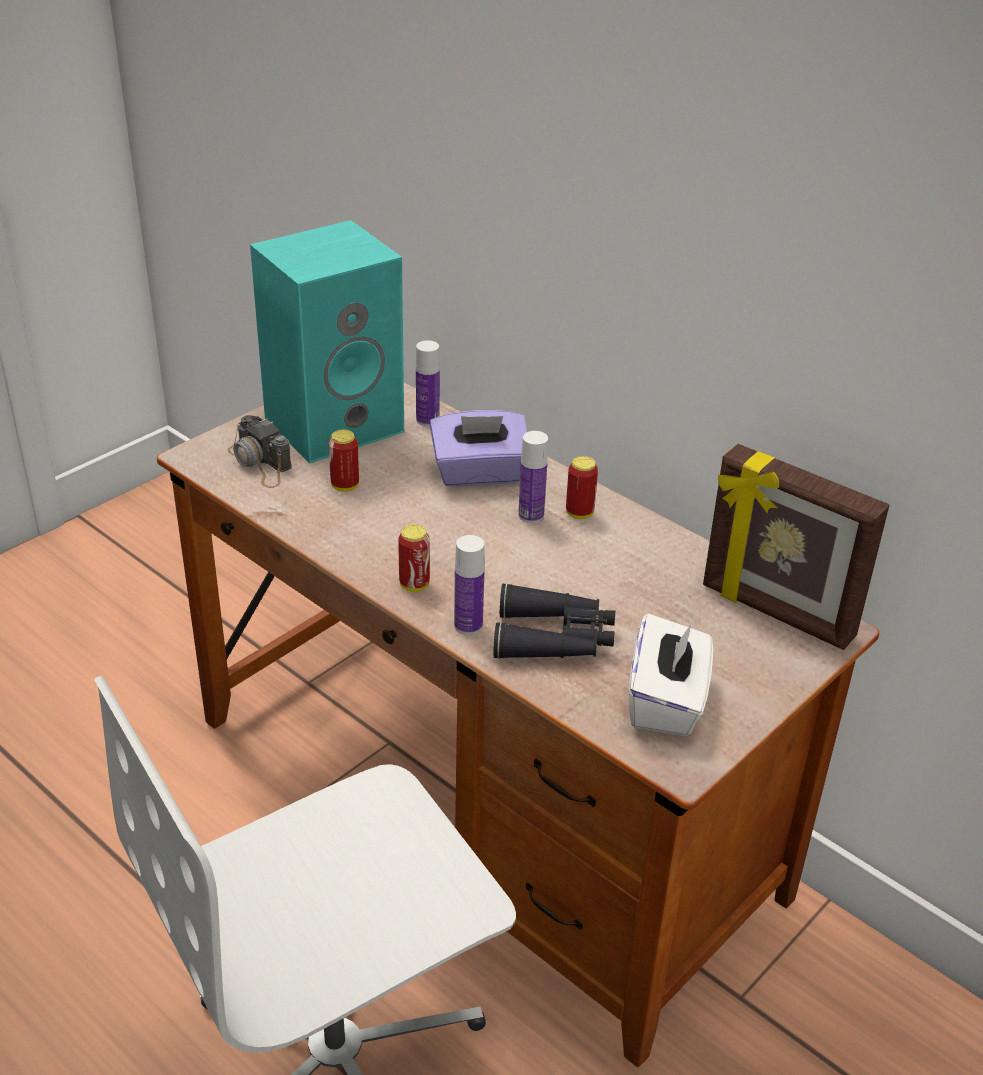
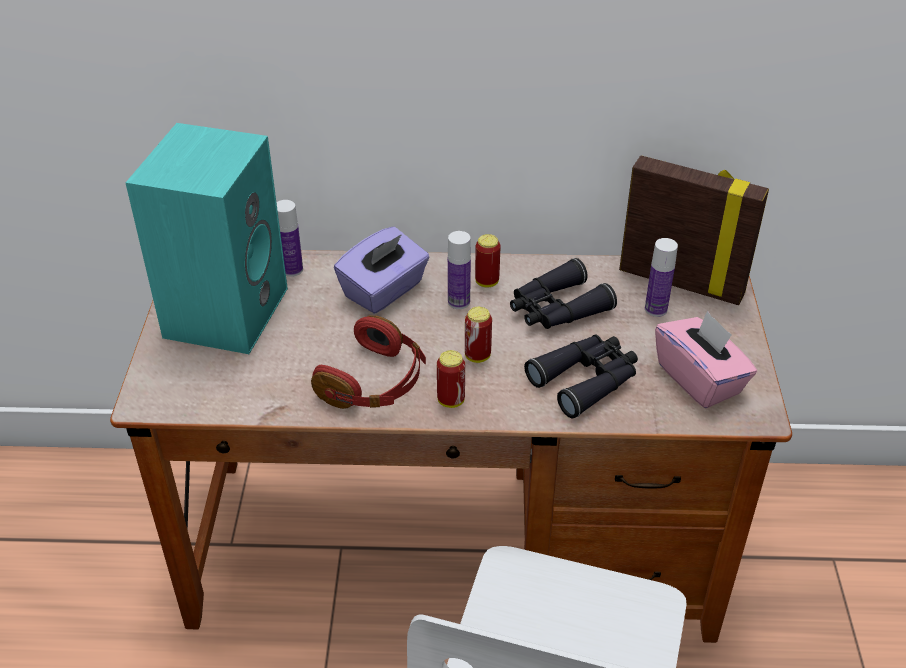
camera: 40 degrees left, 5 degrees up
camera [228,415,291,488] -> none
can [329,429,359,491] -> can moved to [465,307,492,363]
bottle [454,535,485,635] -> bottle moved to [645,238,678,317]
white tissue box [629,613,713,736] -> pink tissue box [655,310,757,408]
picture frame [703,444,889,650] -> picture frame turned 150 degrees counterclockwise [619,156,769,305]
none -> red headphones [311,315,426,409]
none -> black binoculars [510,258,617,329]

